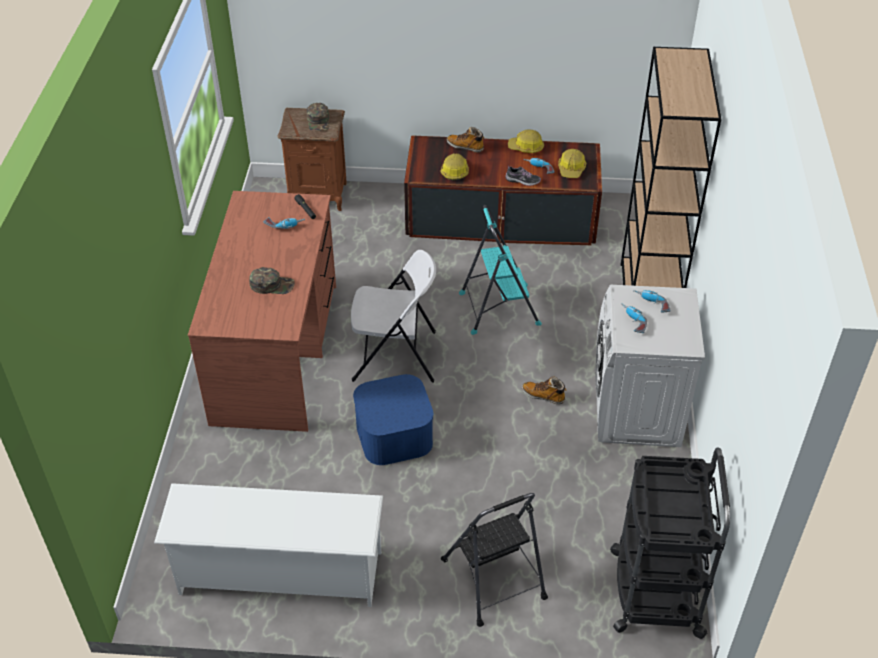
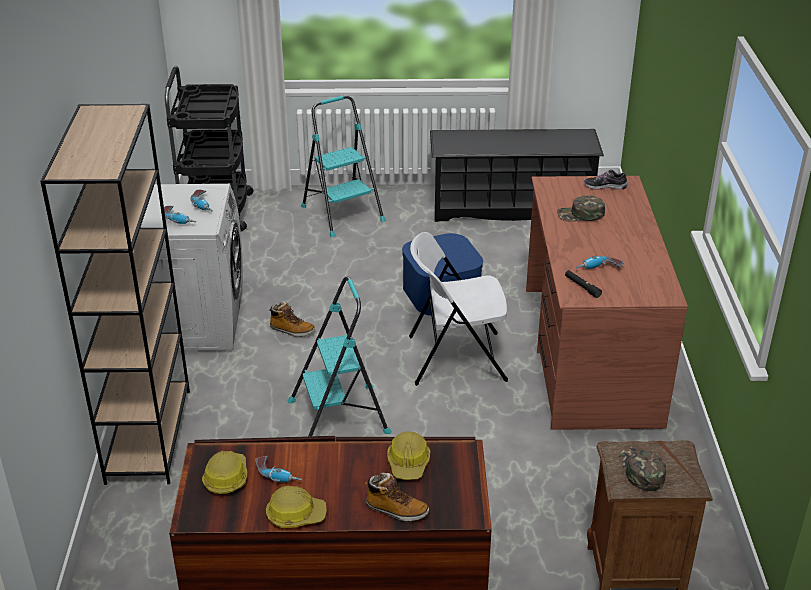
camera: 175 degrees right, 10 degrees down
white shoe rack [154,483,383,607] -> black shoe rack [430,129,604,222]
black step ladder [441,493,548,627] -> turquoise step ladder [301,96,386,237]
shoe [505,165,541,186] -> shoe moved to [584,170,627,189]

